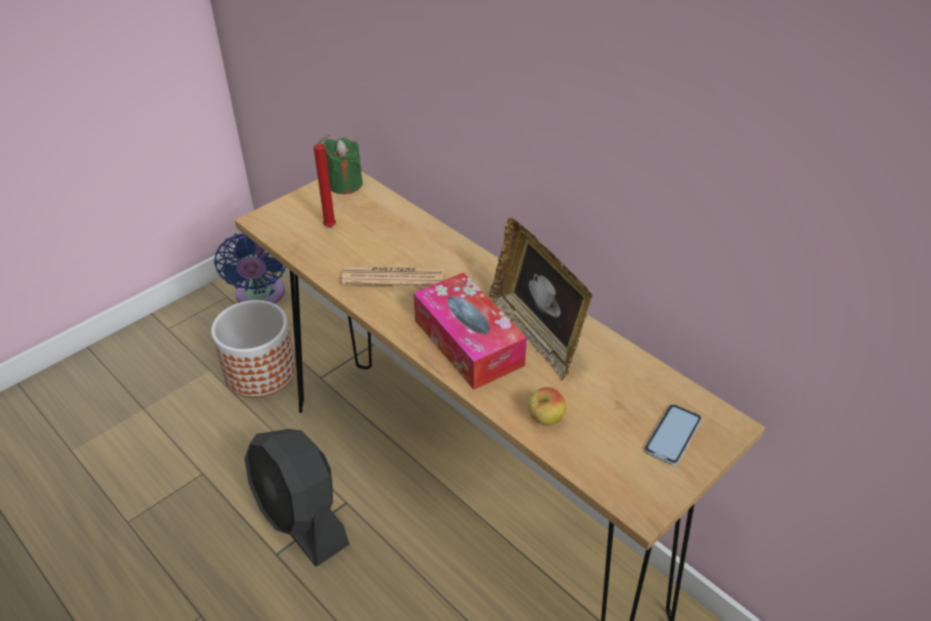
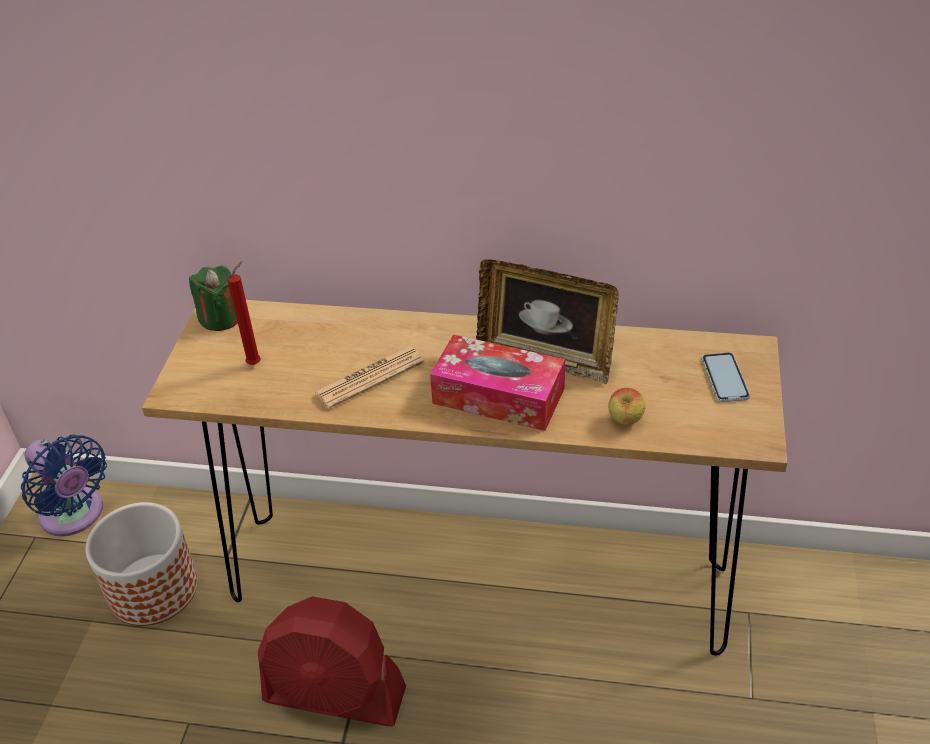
camera: 35 degrees left, 0 degrees up
black fan [245,429,350,567] -> red fan [258,596,406,727]

